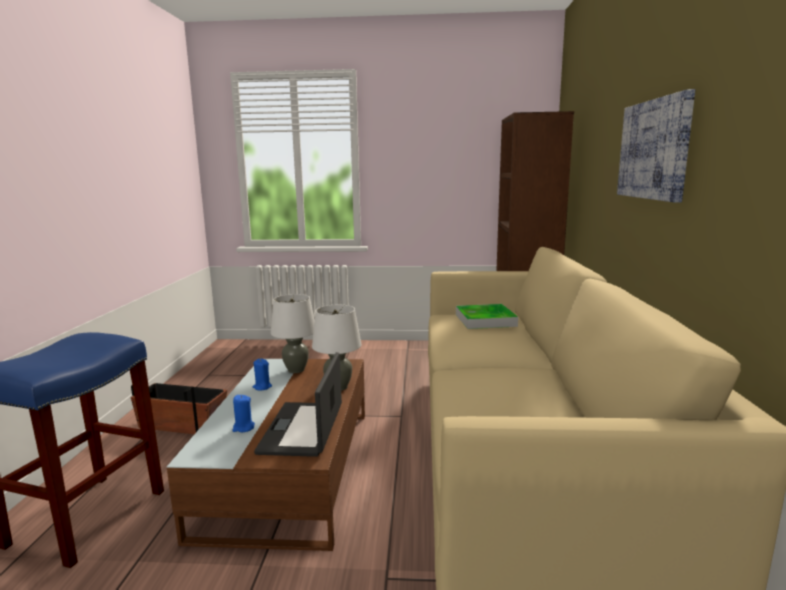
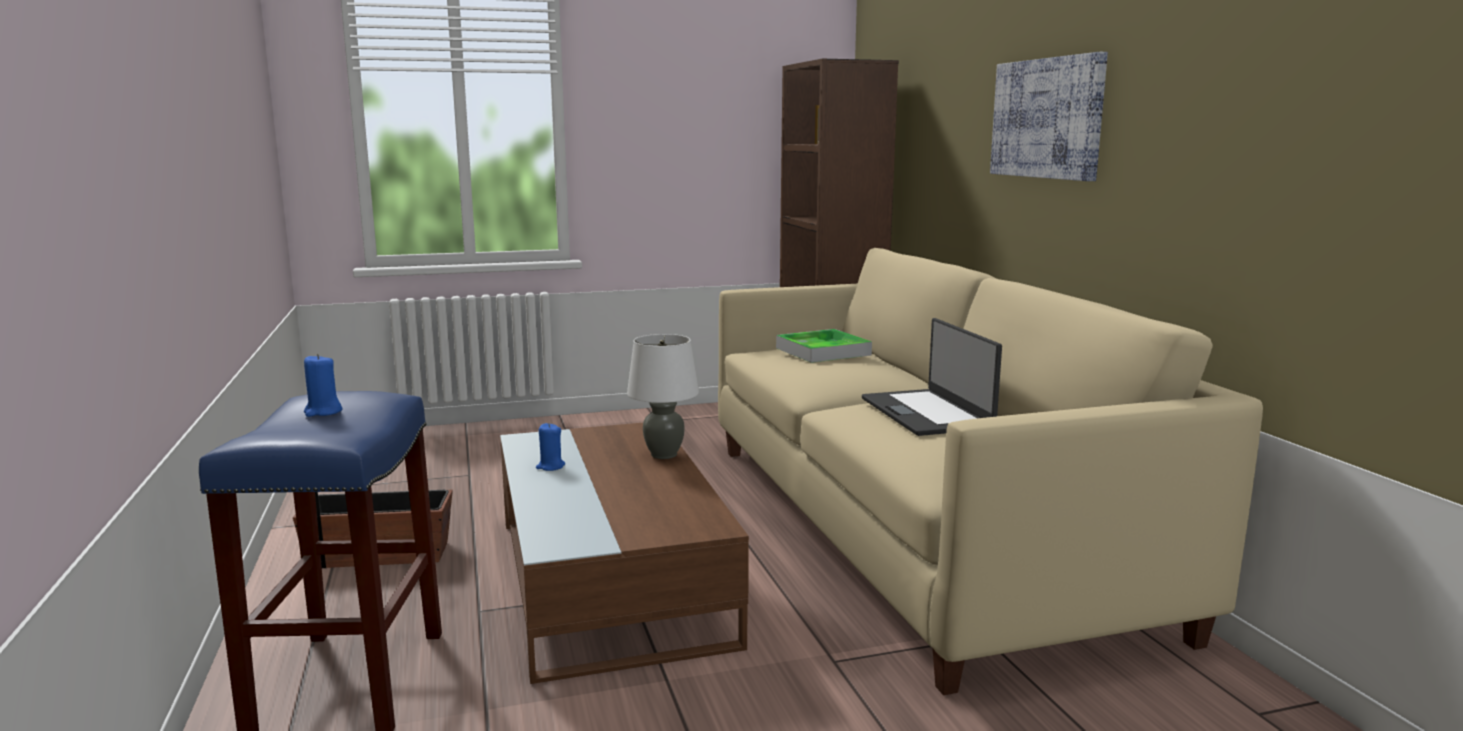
camera: 20 degrees left, 0 degrees up
blue candle [232,395,255,432] -> blue candle moved to [304,354,343,417]
laptop [254,352,342,457] -> laptop moved to [862,318,1002,436]
white table lamp [271,294,315,373] -> none

